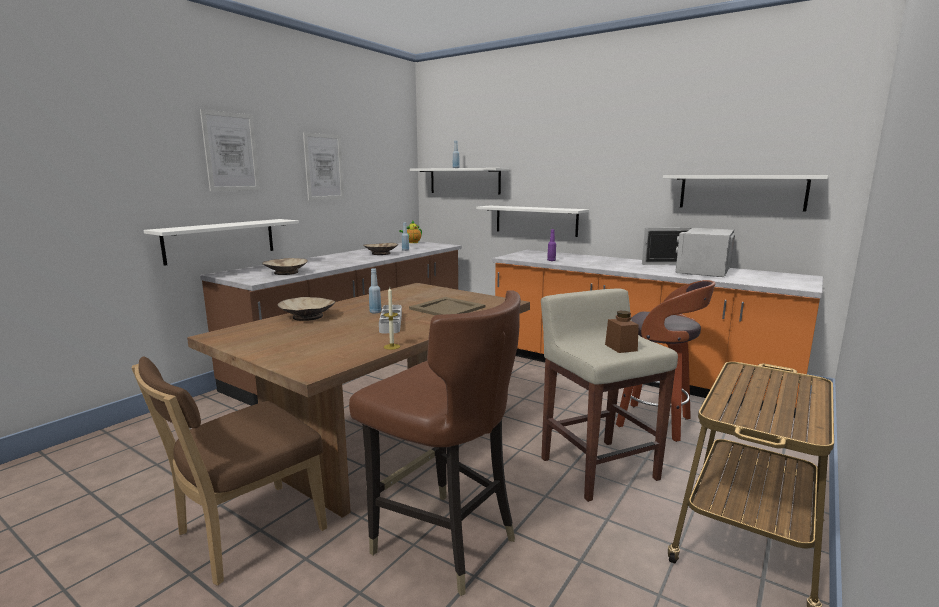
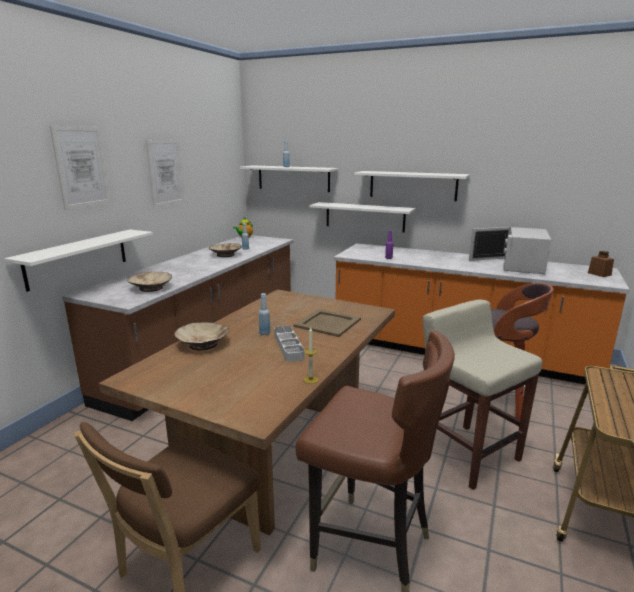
camera: 10 degrees left, 5 degrees up
brown jar [605,311,639,353] -> brown jar moved to [588,251,614,277]
white shelf [663,175,828,212] -> white shelf moved to [354,171,470,201]

